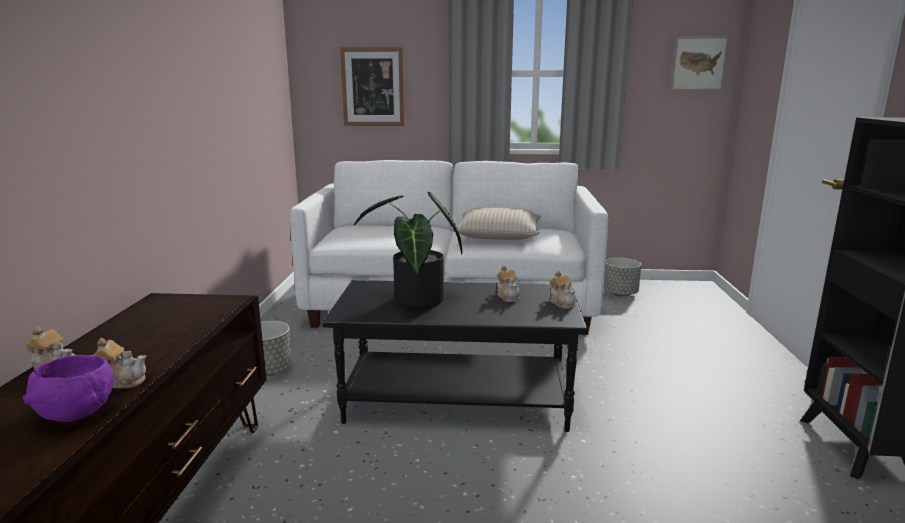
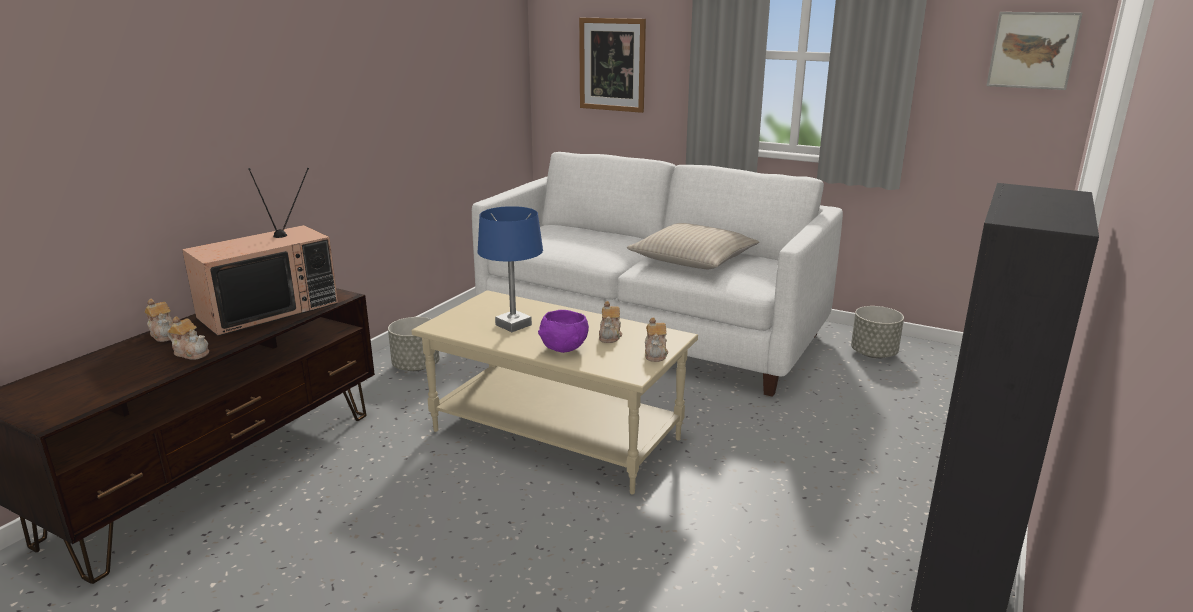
camera: 25 degrees right, 5 degrees up
purple bowl [23,355,114,422] -> purple bowl moved to [538,310,589,353]
black coffee table [322,280,588,432] -> beige coffee table [411,290,698,495]
potted plant [354,192,462,308] -> blue table lamp [477,206,543,332]
none -> television [182,168,338,336]

